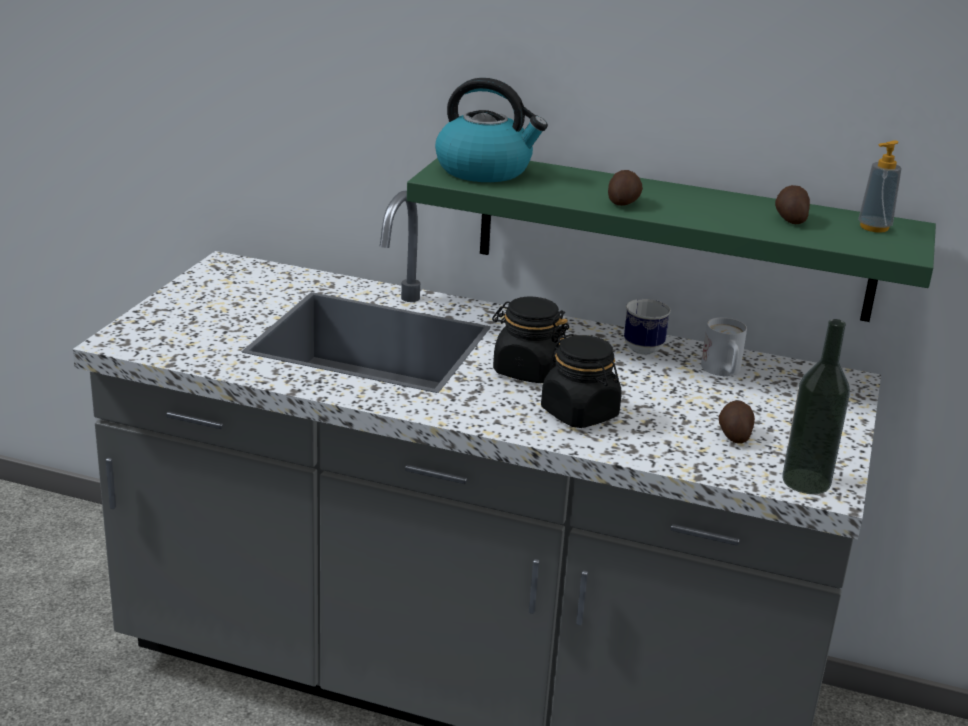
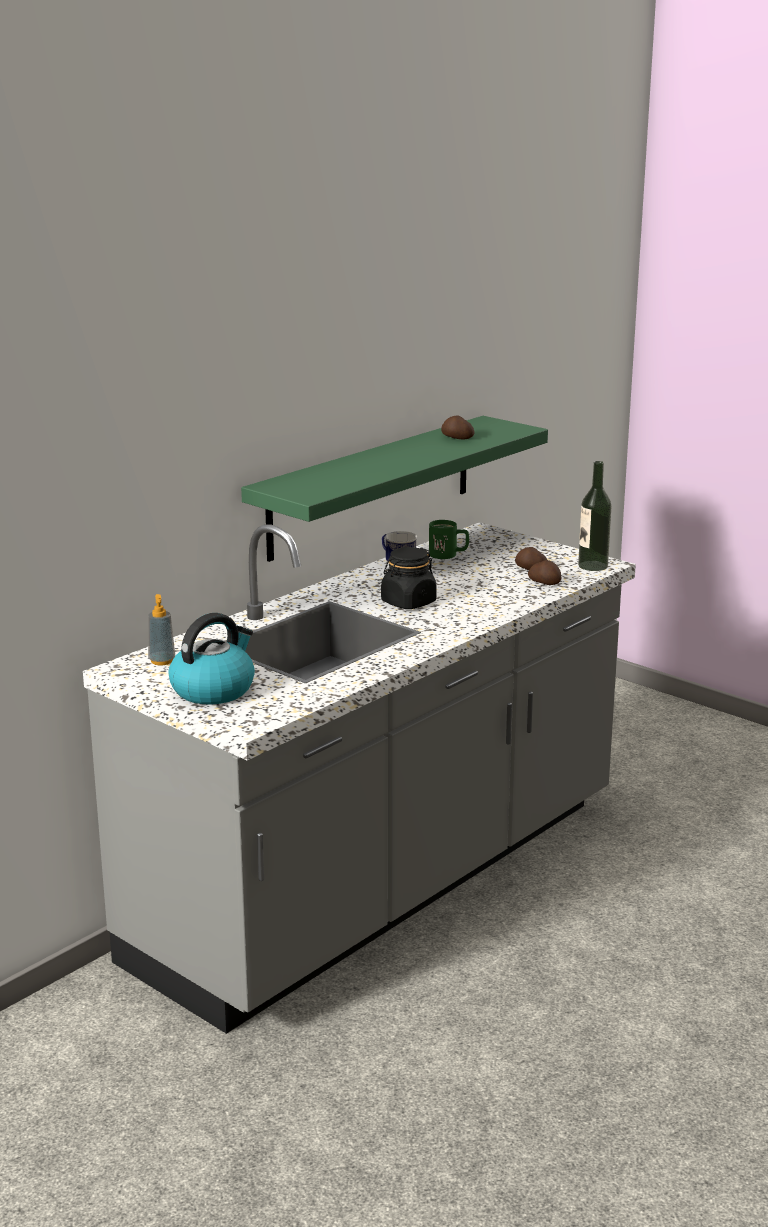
camera: 65 degrees left, 5 degrees down
kettle [435,78,548,182] -> kettle moved to [169,613,255,705]
black jar [541,334,622,428] -> none
potato [608,170,643,206] -> potato moved to [528,560,562,585]
white mug [701,317,747,376] -> green mug [429,520,469,559]
soap dispenser [858,140,902,233] -> soap dispenser moved to [148,594,175,665]

